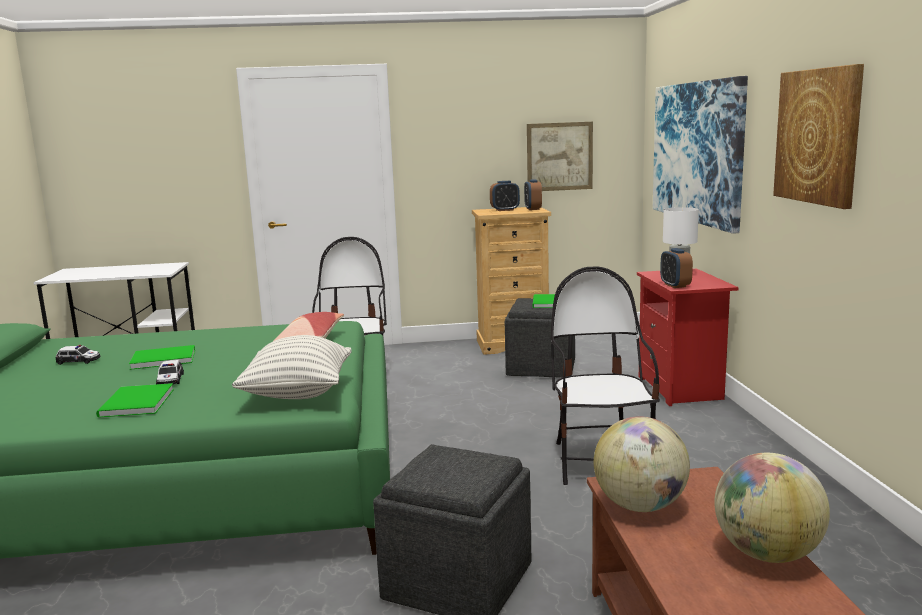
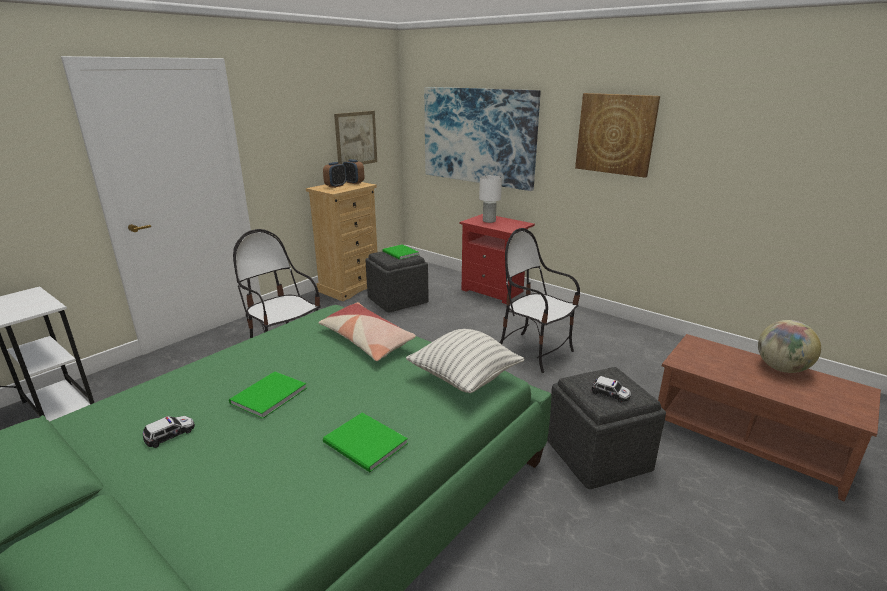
camera: 45 degrees left, 10 degrees up
toy car [156,360,184,384] -> toy car moved to [591,376,631,402]
globe [594,416,690,512] -> none
alarm clock [660,248,693,288] -> none

